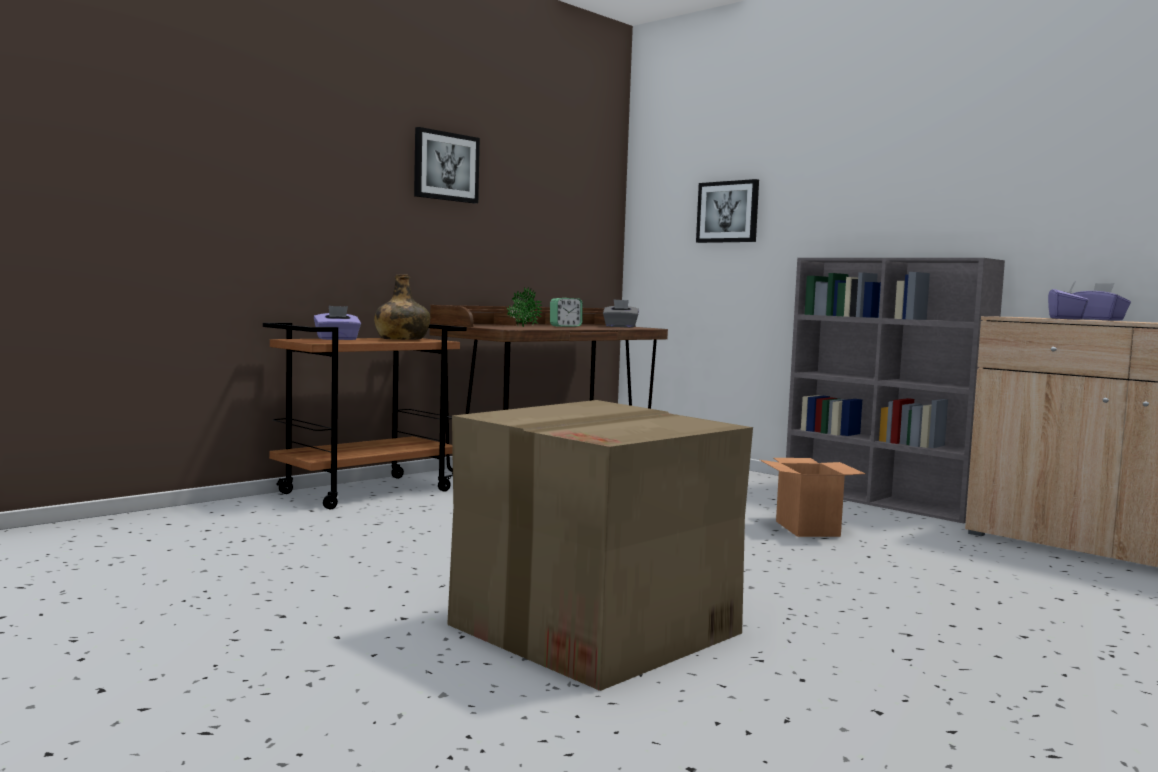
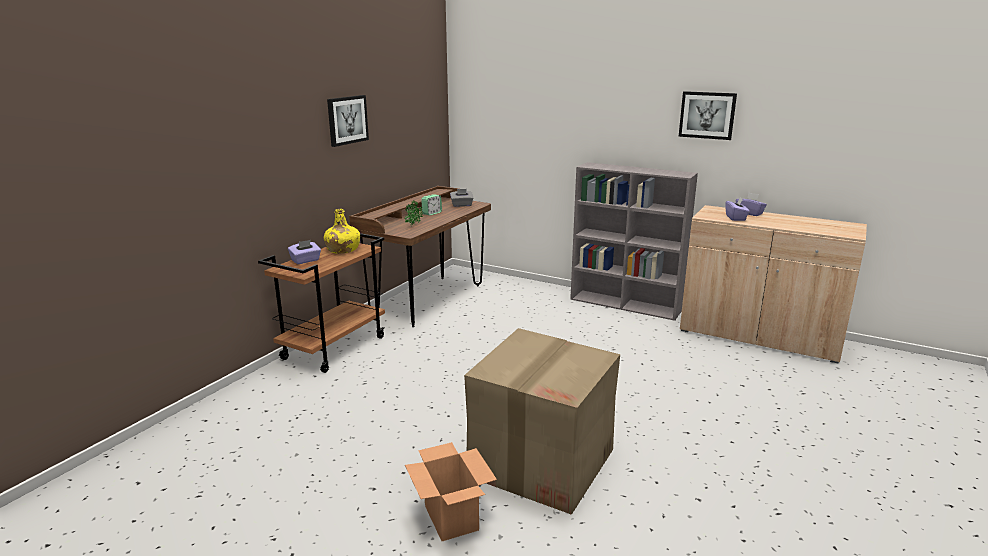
camera: 15 degrees left, 15 degrees up
green bottle [374,274,430,340] -> yellow bottle [324,209,360,254]
picture [696,179,759,243] -> picture moved to [679,91,737,140]
cardboard box [760,458,866,537] -> cardboard box moved to [405,442,497,541]

